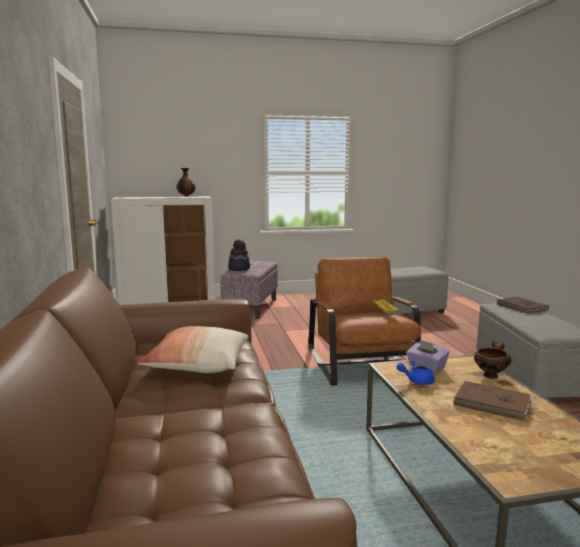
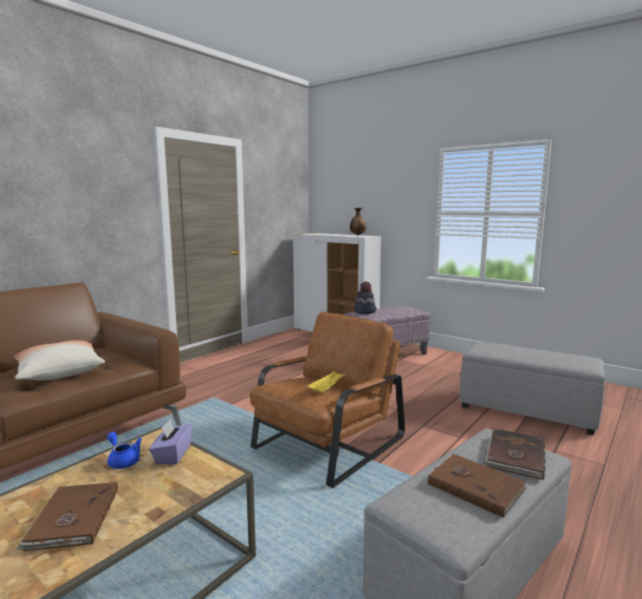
camera: 50 degrees right, 0 degrees up
bowl [474,341,512,379] -> none
none -> brown book [428,454,526,518]

